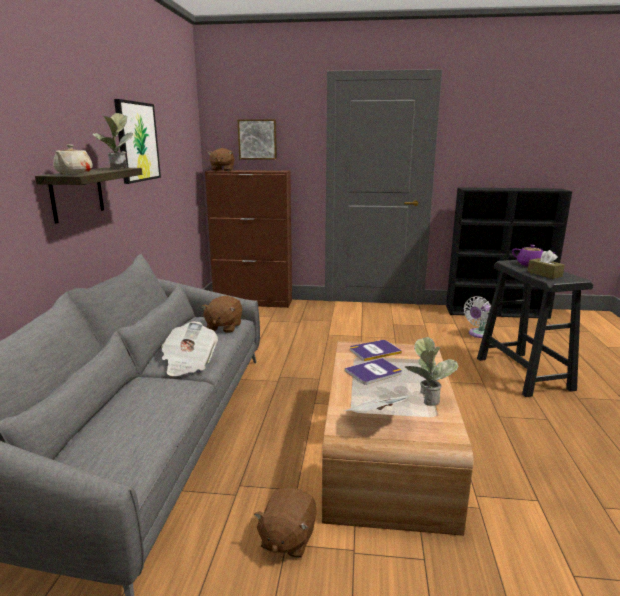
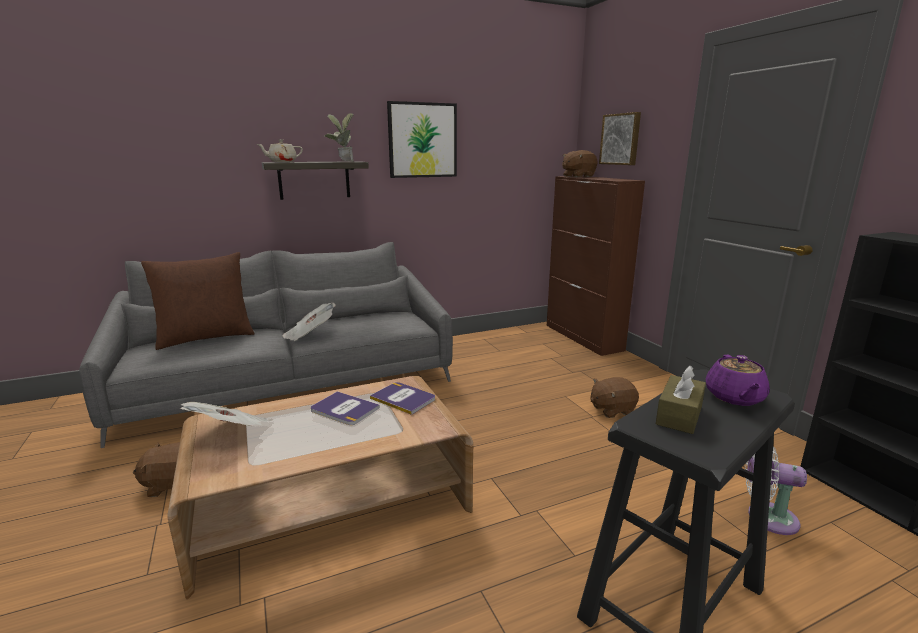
camera: 60 degrees right, 0 degrees up
brown plush toy [201,296,242,333] -> brown plush toy moved to [590,377,639,418]
potted plant [404,337,458,406] -> none
none -> brown pillow [141,252,255,350]

